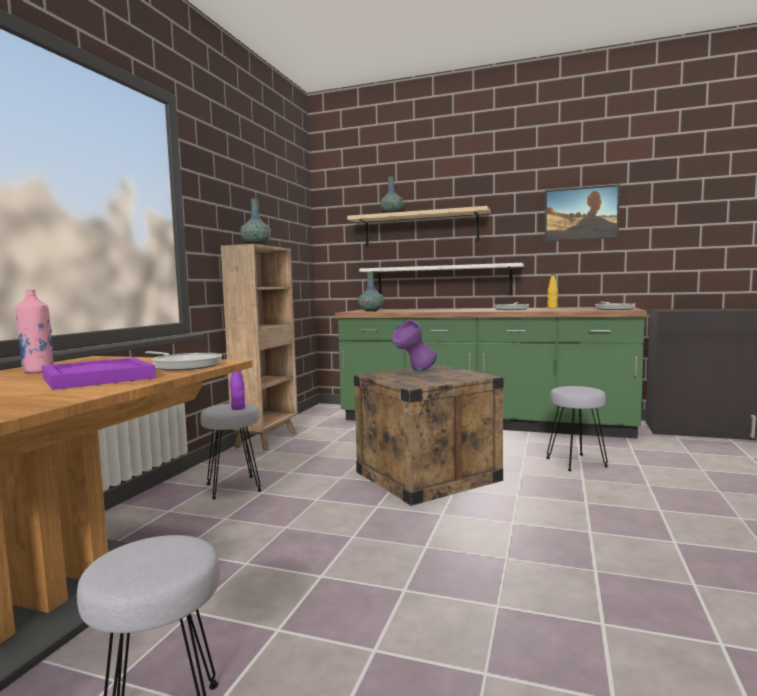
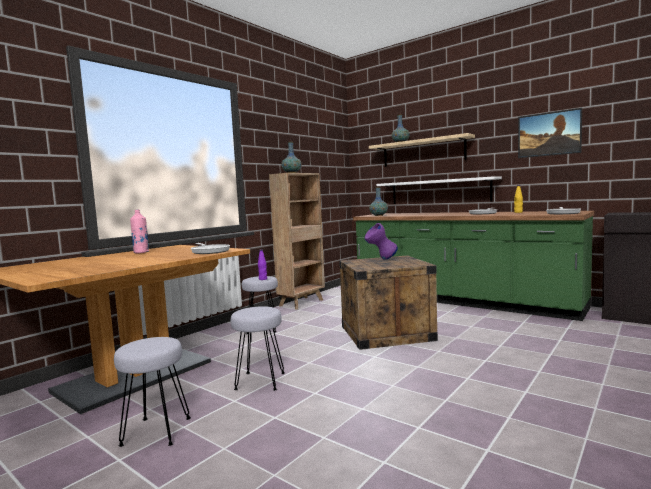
camera: 20 degrees right, 0 degrees up
purple tray [42,357,156,390] -> none
grey stool [546,386,608,471] -> grey stool moved to [231,306,285,391]

